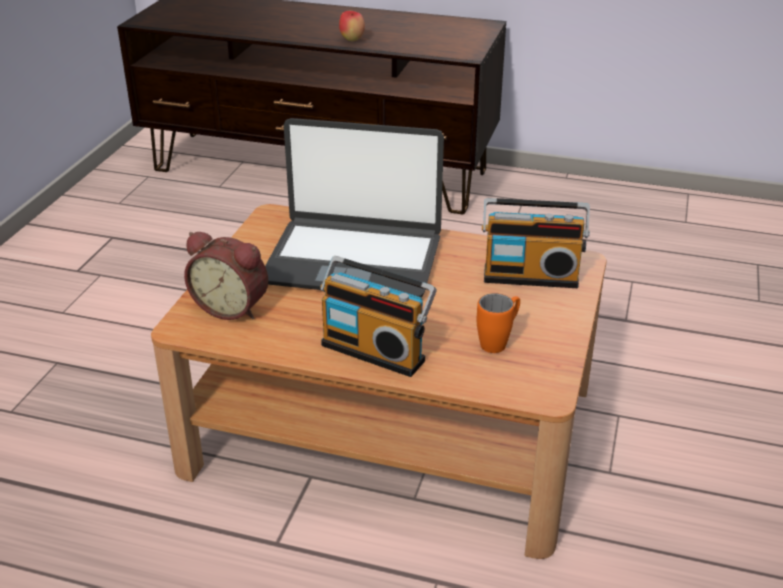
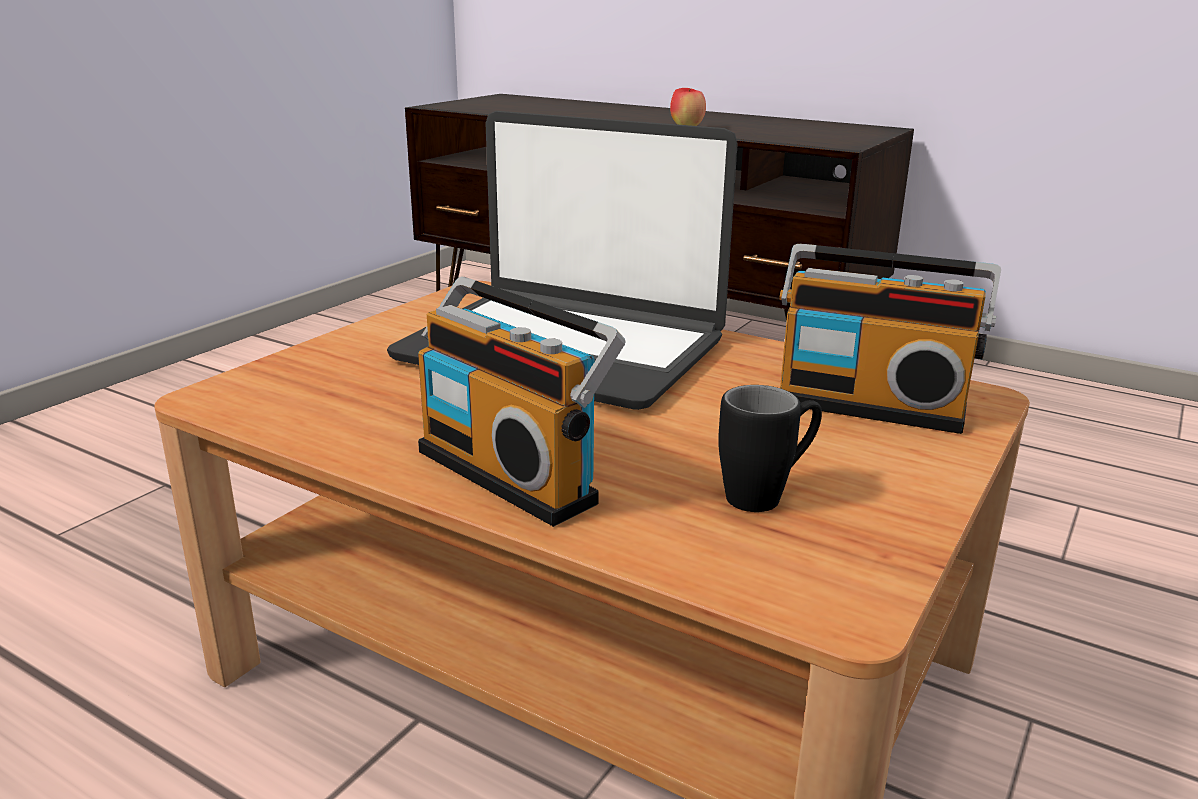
camera: 15 degrees right, 10 degrees down
alarm clock [184,232,268,320] -> none
orange mug [477,293,520,353] -> black mug [718,385,822,512]

